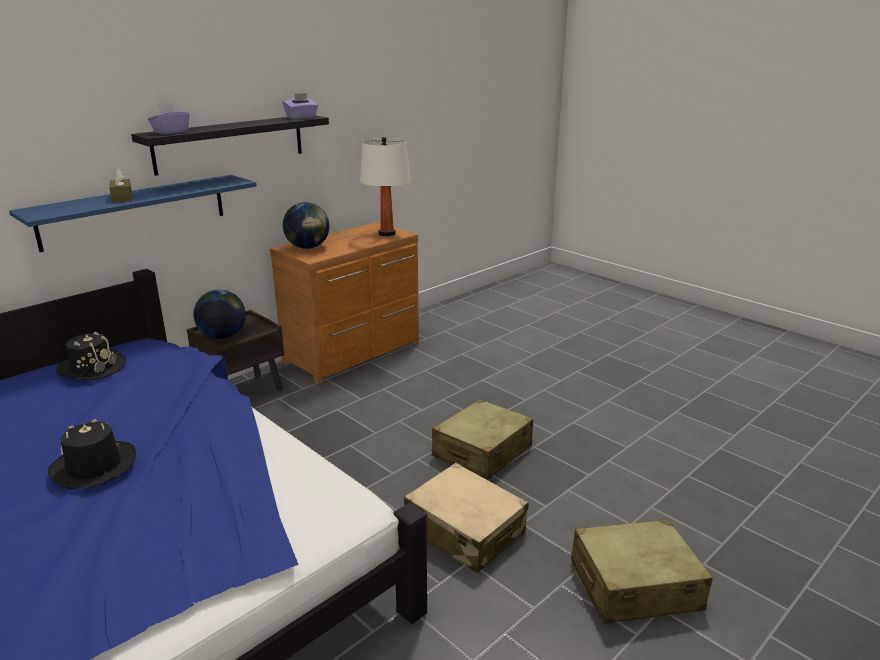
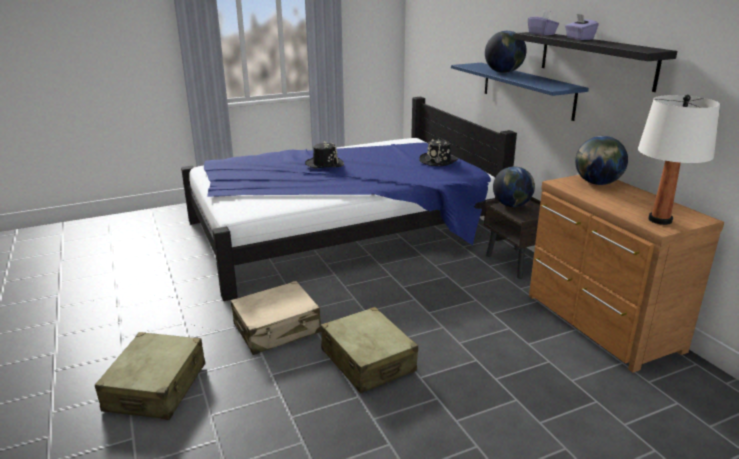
camera: 110 degrees right, 0 degrees up
brown tissue box [109,168,132,203] -> globe [485,31,527,73]
purple tissue box [283,93,318,119] -> purple tissue box moved to [565,14,599,40]

